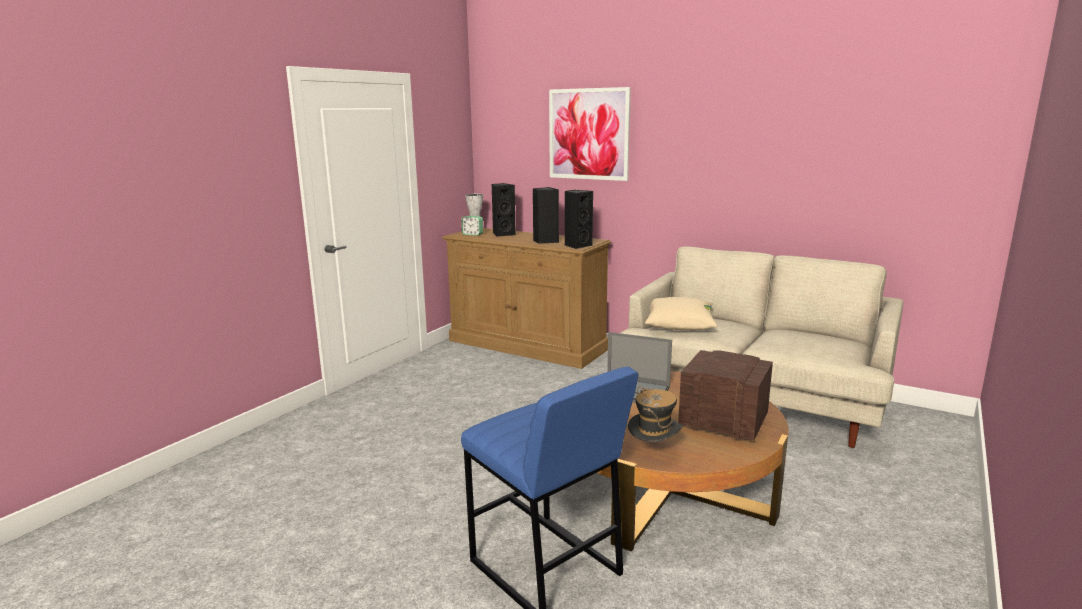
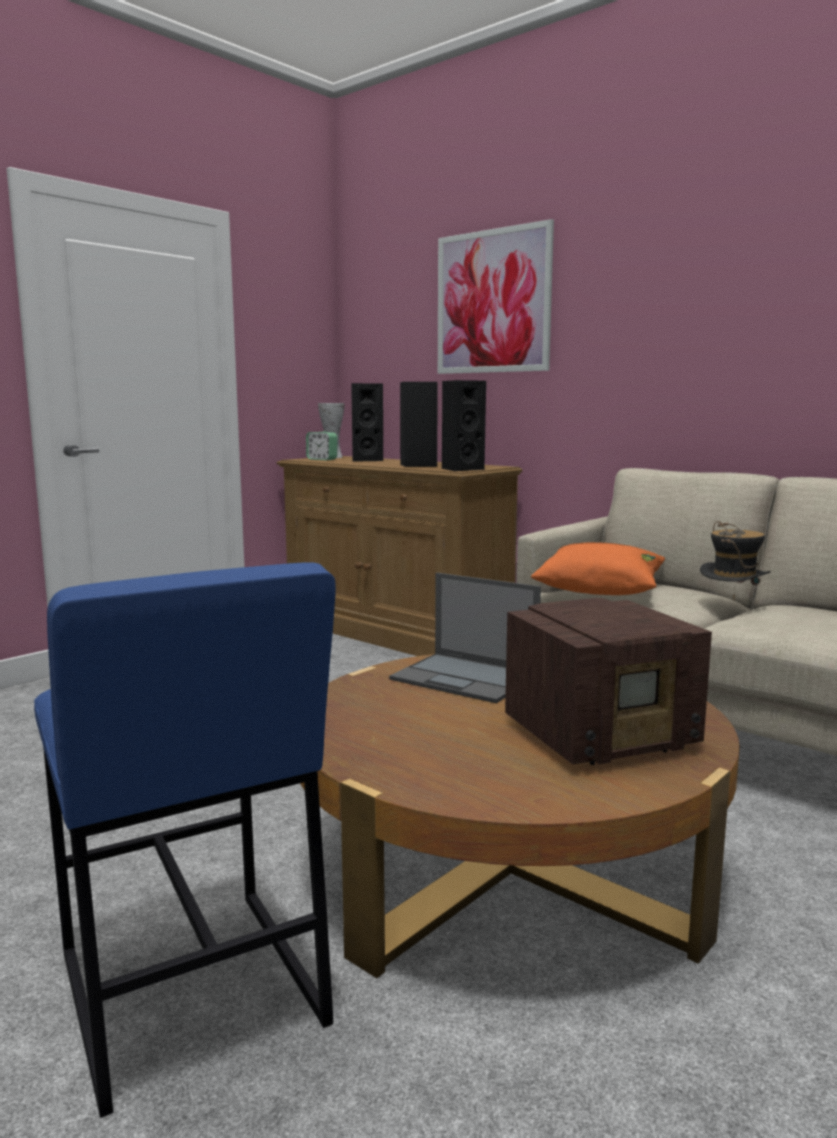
camera: 10 degrees right, 5 degrees down
hat [628,386,682,442] -> hat moved to [700,521,771,598]
beige pillow [645,297,717,330] -> orange pillow [531,542,665,595]
radio [678,350,773,440] -> radio turned 120 degrees clockwise [505,598,712,765]

